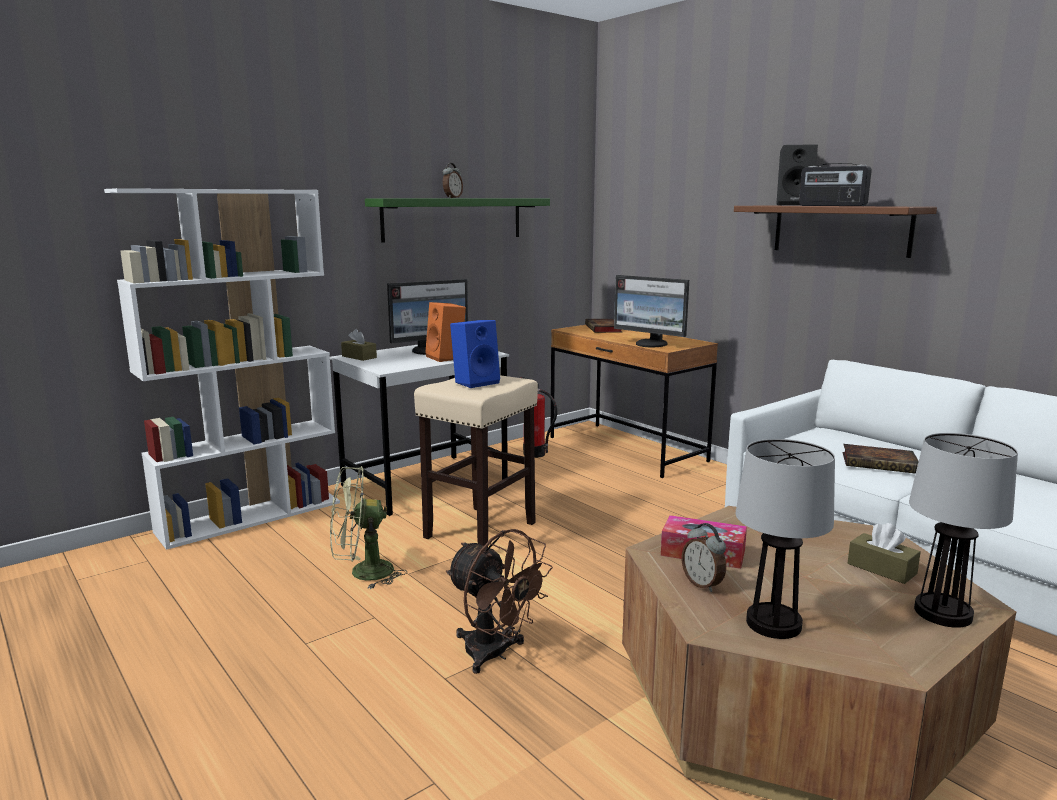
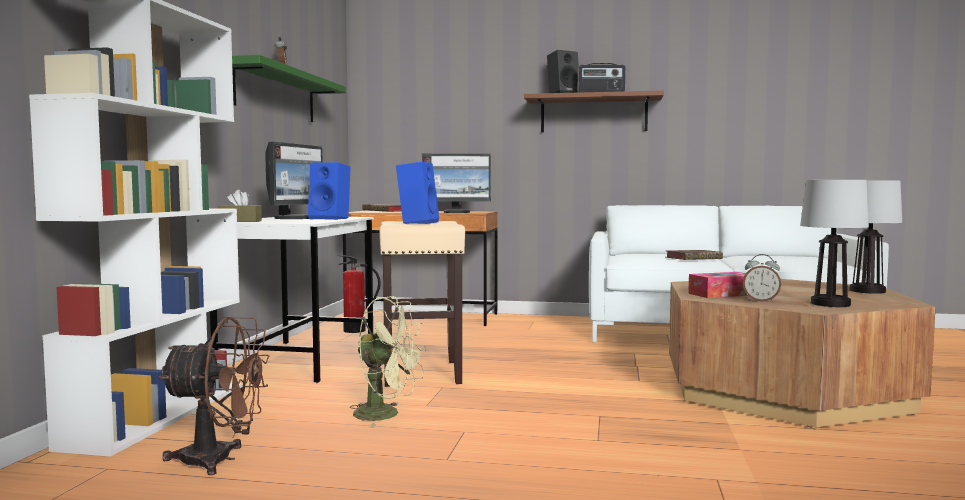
camera: 40 degrees left, 10 degrees down
green fan [330,466,407,589] -> green fan turned 105 degrees counterclockwise [350,296,427,428]
orange speaker [425,302,466,362] -> blue speaker [308,162,350,220]
brown fan [446,529,553,674] -> brown fan moved to [158,316,269,475]
brown tissue box [848,523,921,584] -> none

